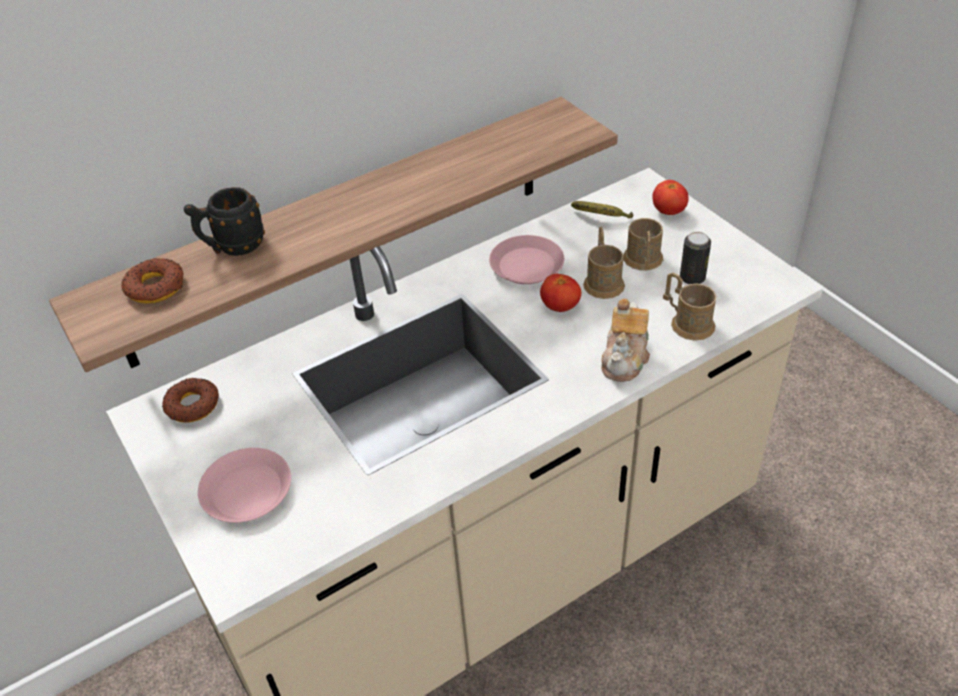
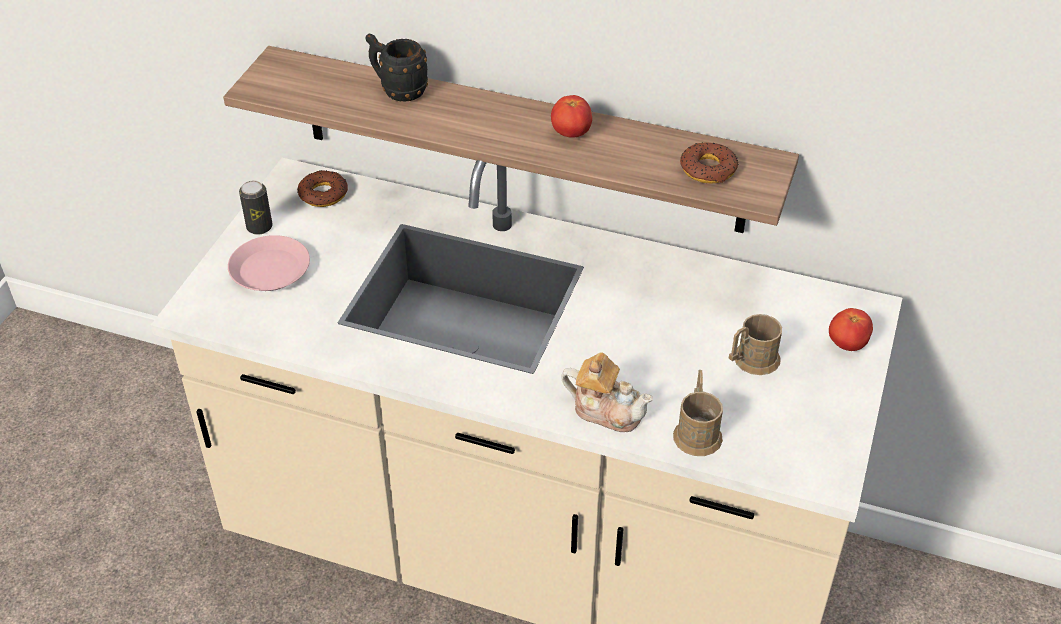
camera: 50 degrees right, 0 degrees up
donut [121,258,183,304] -> donut moved to [680,142,739,184]
pink plate [489,235,564,284] -> none
tomato [540,274,581,312] -> tomato moved to [551,95,592,138]
banana [571,201,634,218] -> none
brown mug [583,227,625,299] -> none
teapot [601,299,650,382] -> teapot turned 135 degrees counterclockwise [561,352,653,432]
can [680,232,711,284] -> can moved to [239,180,273,235]

